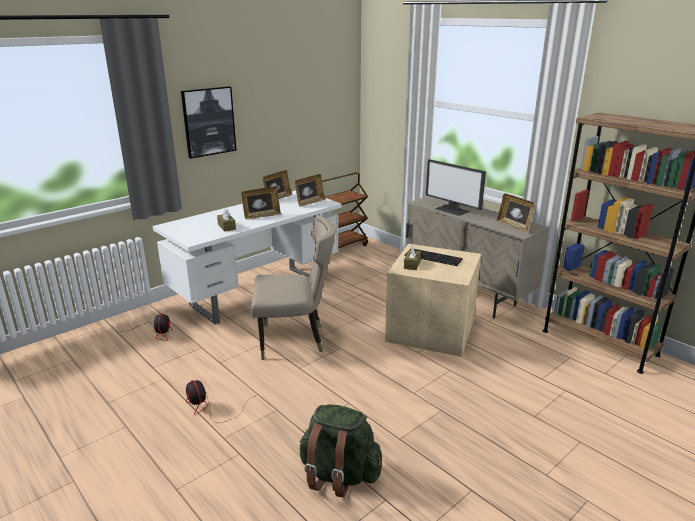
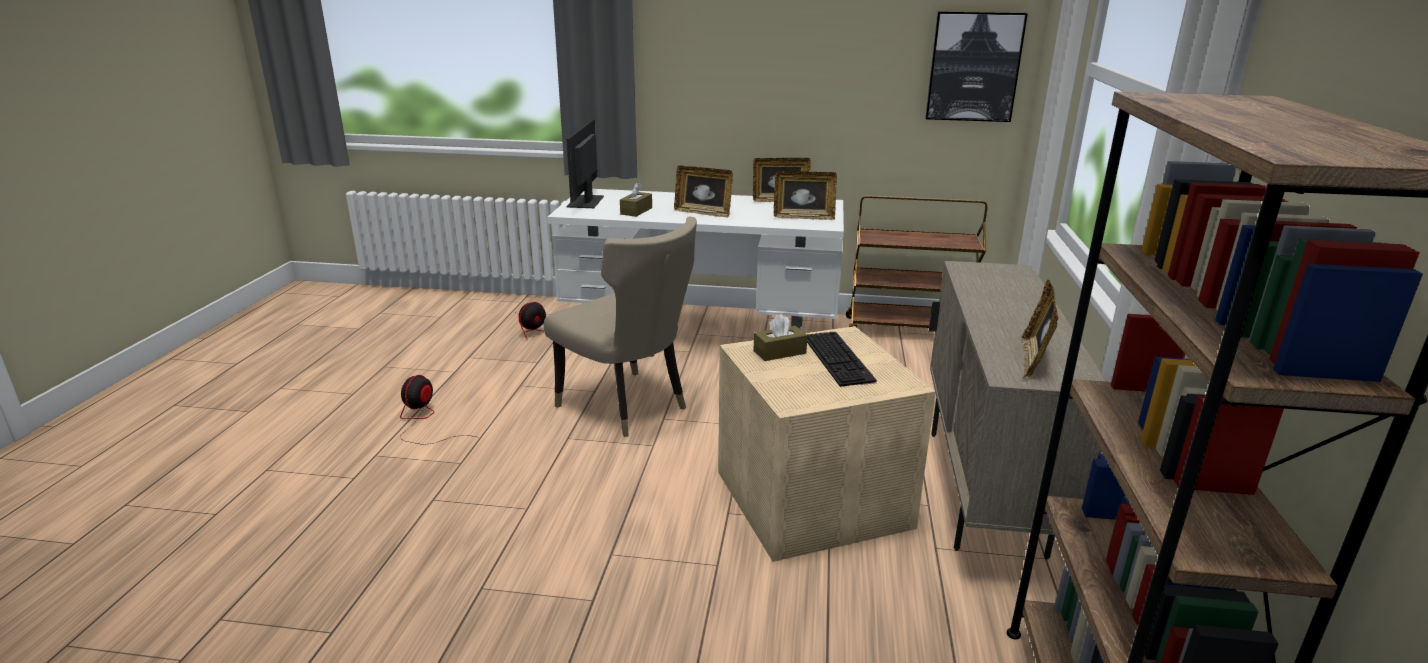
camera: 50 degrees right, 0 degrees up
picture [181,86,237,159] -> picture moved to [925,11,1028,122]
green backpack [299,404,382,498] -> none
monitor [426,159,486,216] -> monitor moved to [566,119,604,208]

